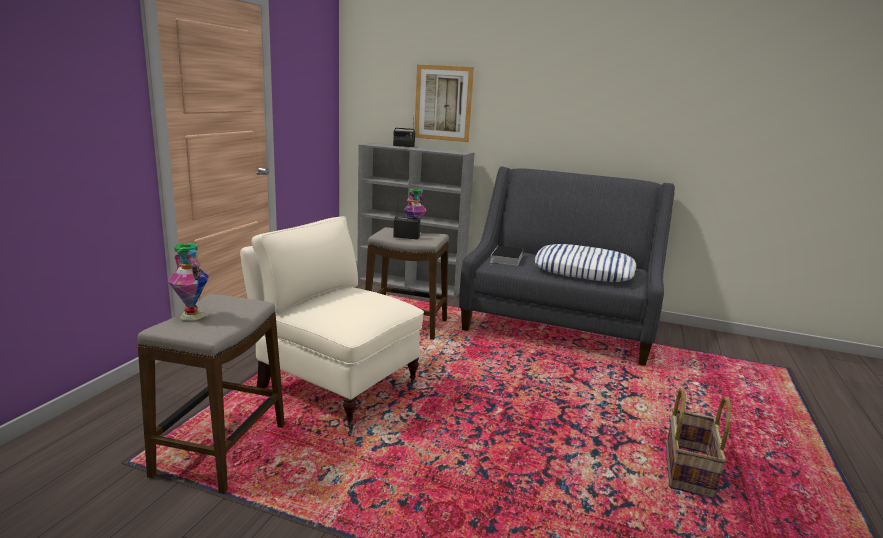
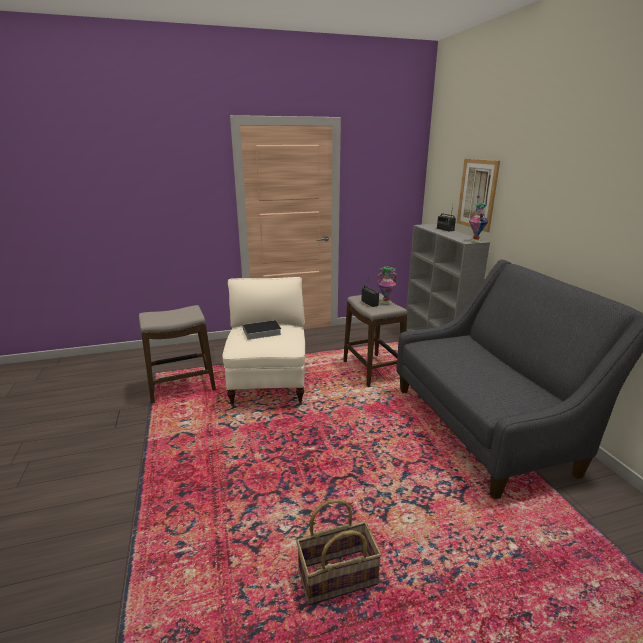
camera: 55 degrees right, 5 degrees up
vase [168,243,209,321] -> vase moved to [469,203,488,242]
book [490,246,524,266] -> book moved to [237,320,282,340]
pillow [535,244,636,282] -> none

